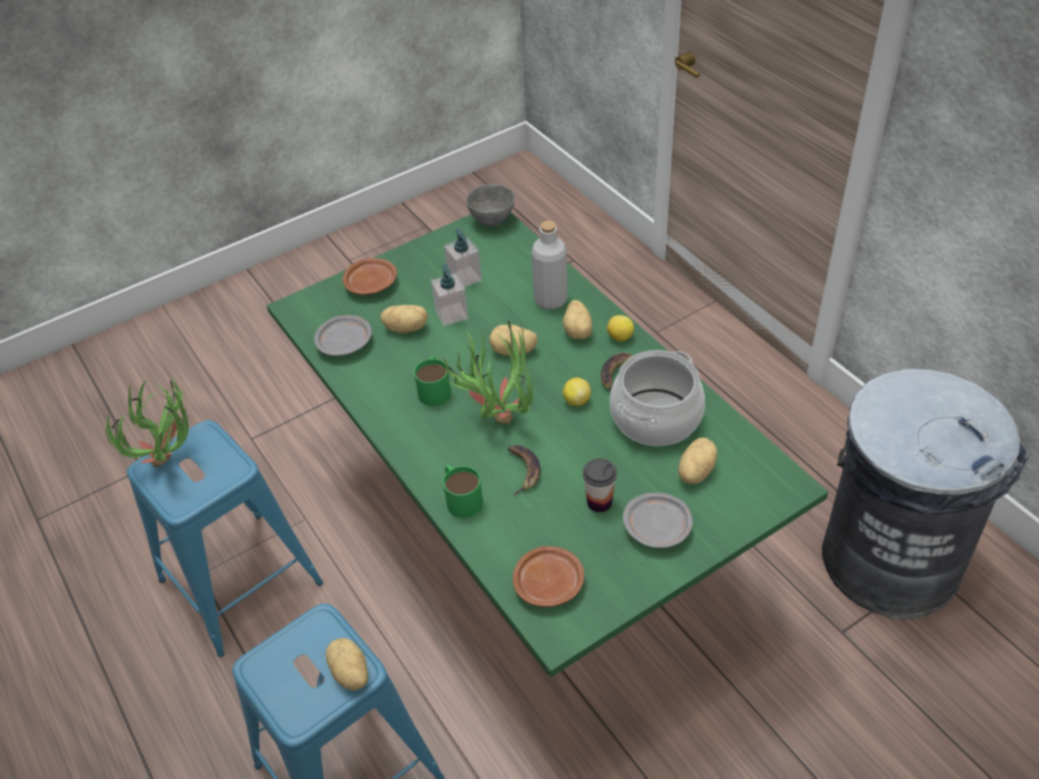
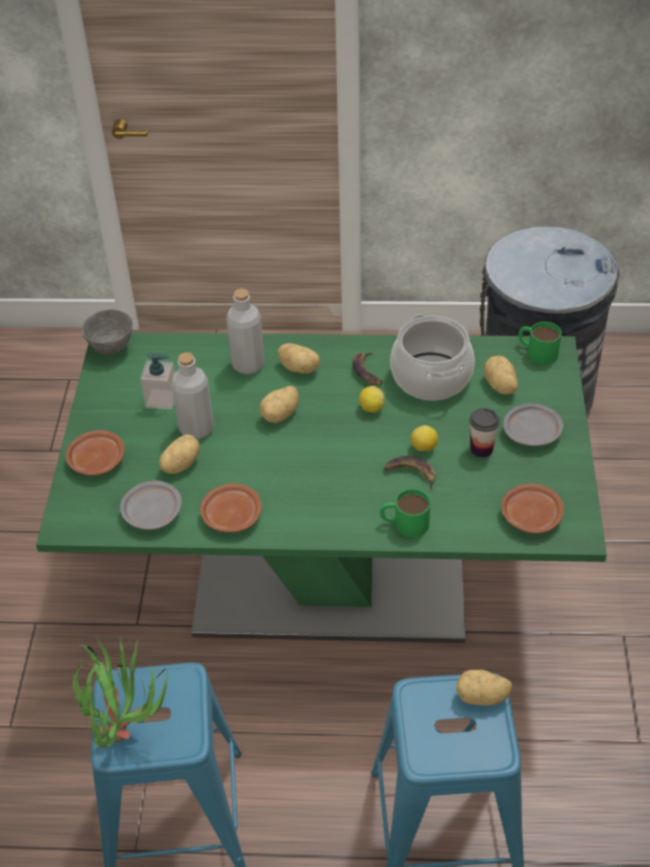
camera: 55 degrees left, 0 degrees up
green mug [414,356,451,406] -> green mug moved to [518,322,562,365]
soap dispenser [431,264,469,326] -> grey bottle [172,352,214,439]
potted plant [441,321,533,424] -> none
lemon [607,315,634,342] -> lemon moved to [411,425,438,451]
none -> brown plate [200,483,262,532]

